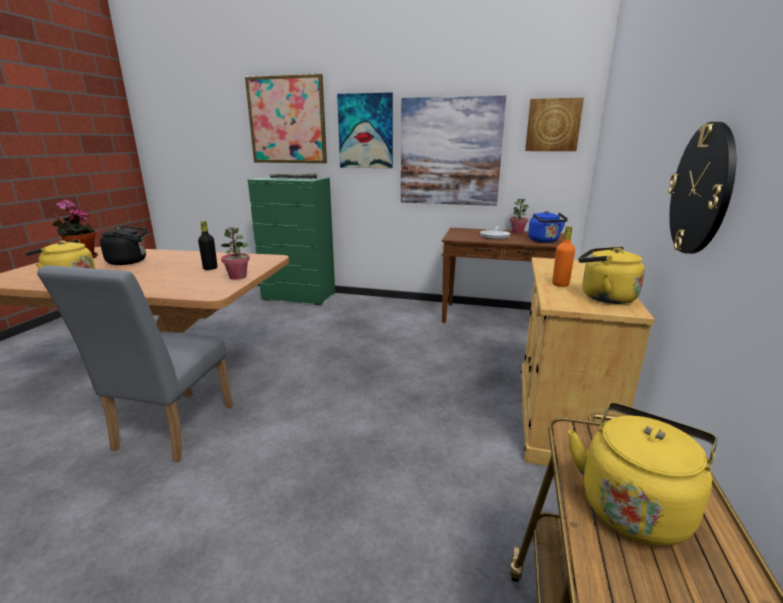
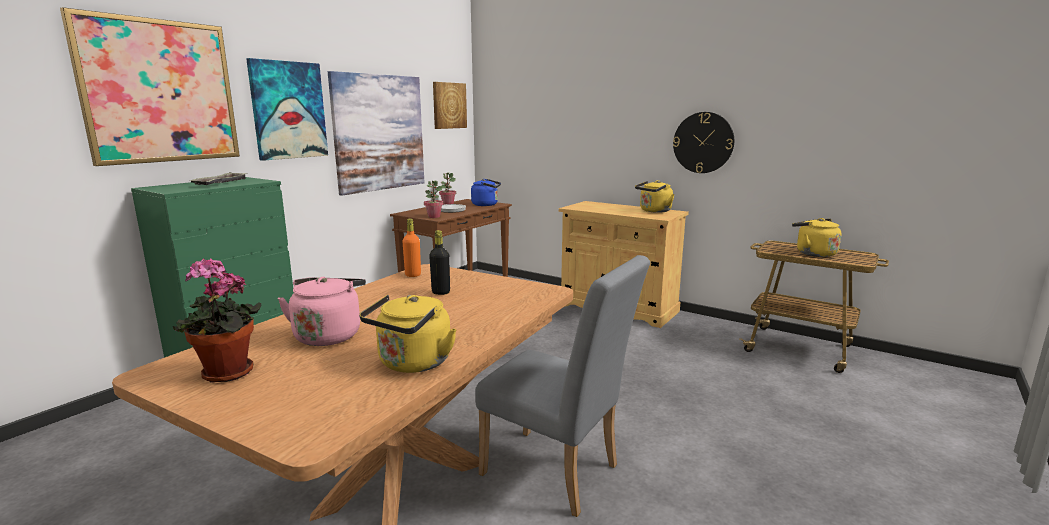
camera: 70 degrees left, 5 degrees down
black kettle [100,226,148,265] -> pink kettle [278,277,366,346]
potted plant [221,227,250,280] -> potted plant moved to [424,180,443,218]
orange bottle [552,226,575,287] -> orange bottle moved to [402,219,421,277]

